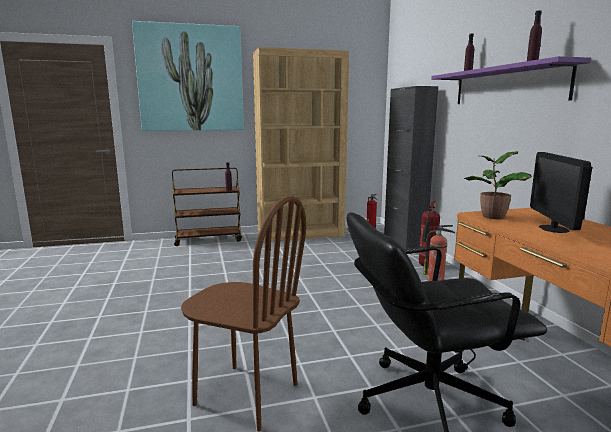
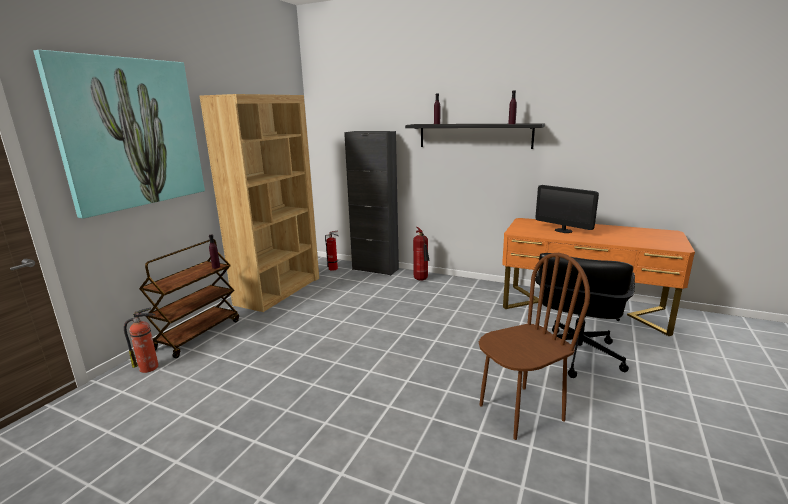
camera: 50 degrees left, 5 degrees up
fire extinguisher [423,225,455,281] -> fire extinguisher moved to [124,308,159,373]
purple shelf [431,56,591,104] -> black shelf [405,123,545,149]
potted plant [464,151,532,219] -> none

